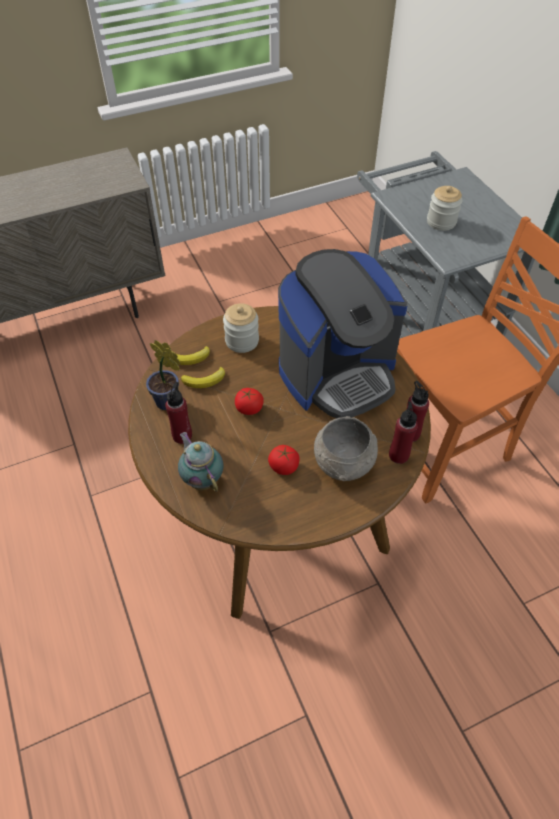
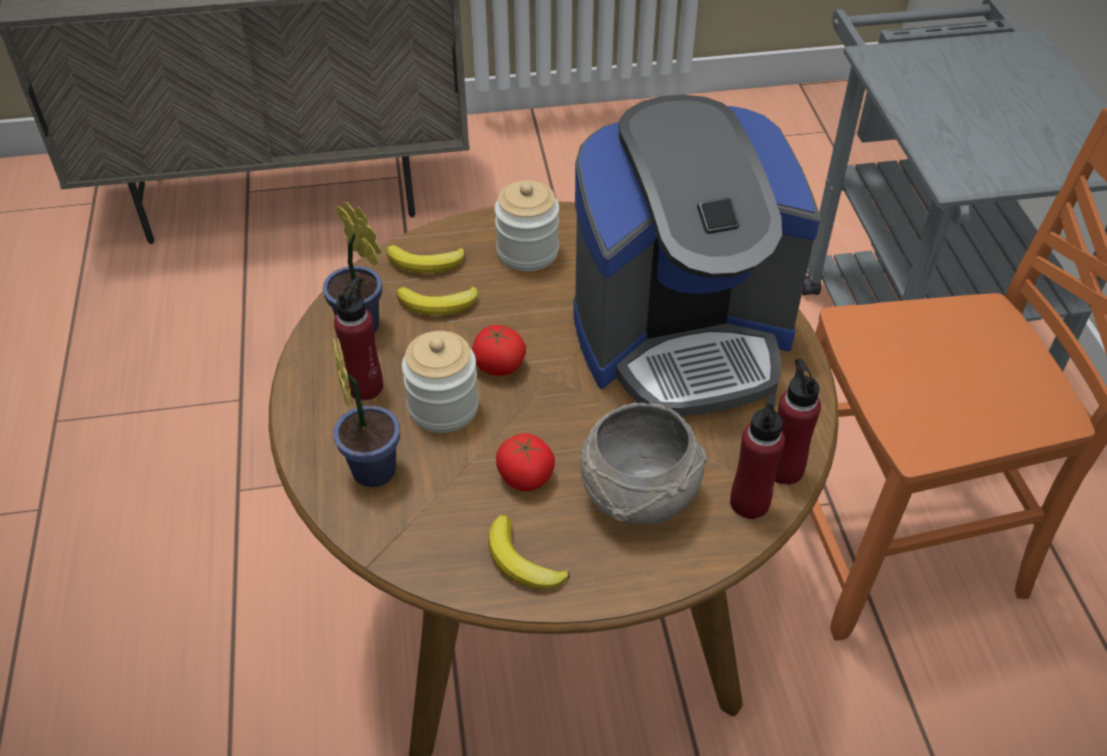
camera: 15 degrees right, 5 degrees down
teapot [178,432,223,492] -> potted plant [333,337,400,488]
jar [427,186,462,231] -> jar moved to [402,331,479,433]
none -> banana [488,515,570,590]

